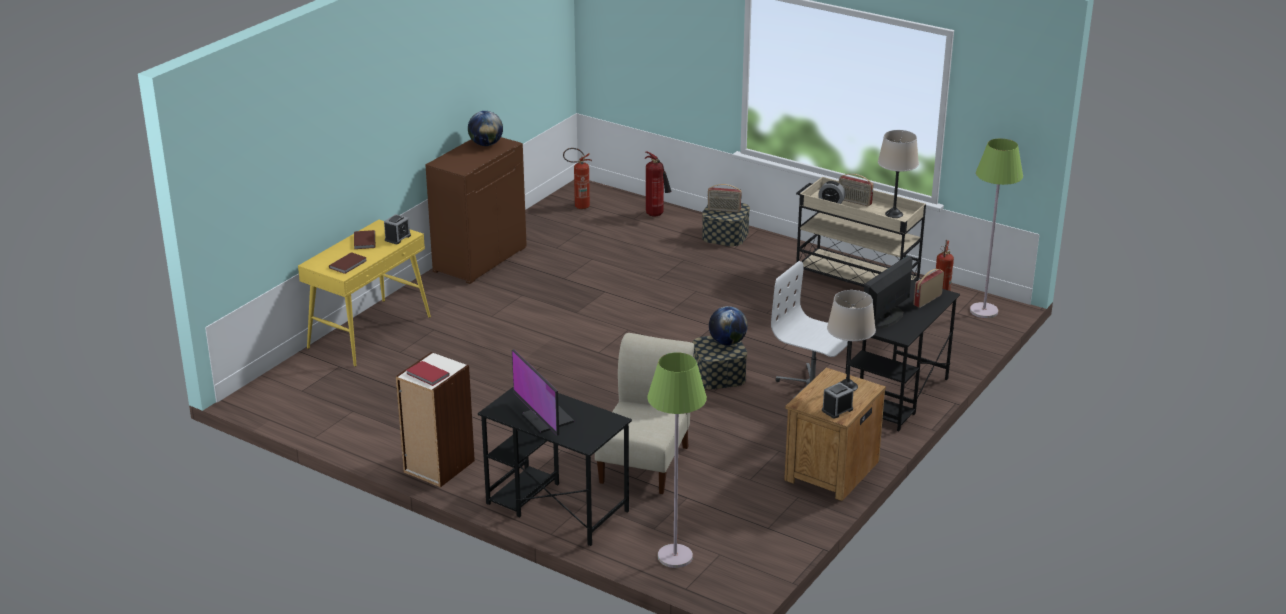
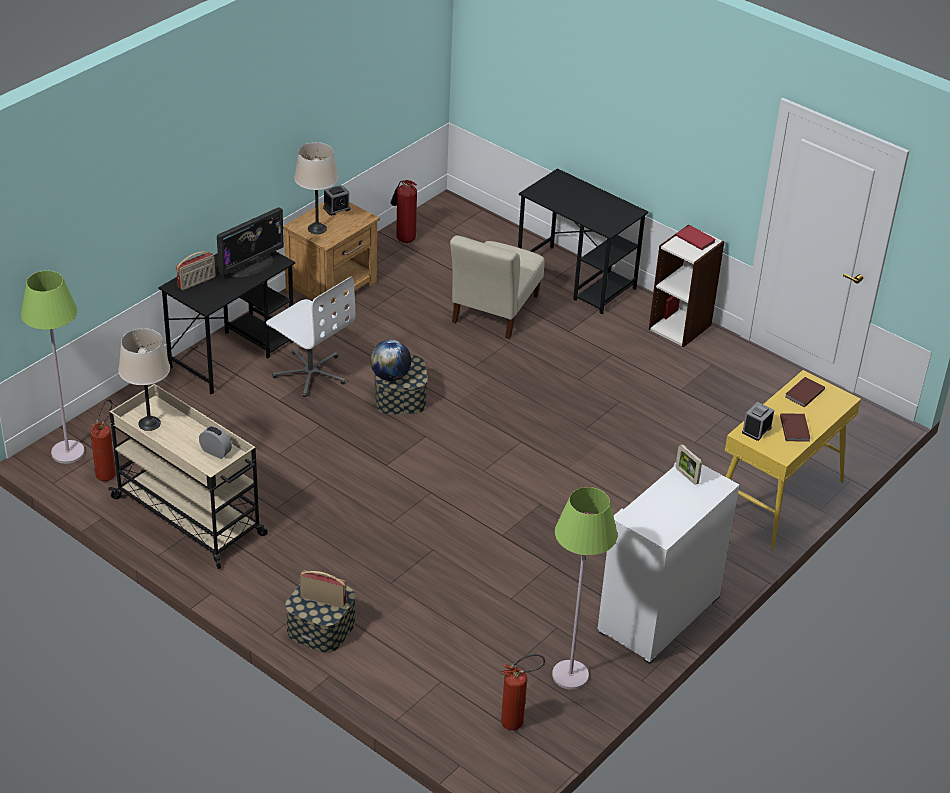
camera: 175 degrees left, 10 degrees up
brown cabinet [425,137,527,284] -> white cabinet [598,463,740,664]
globe [468,111,503,146] -> none
monitor [512,349,575,435] -> none
fire extinguisher [645,151,671,217] -> fire extinguisher moved to [391,180,417,243]
green floor lamp [647,352,707,568] -> green floor lamp moved to [552,487,618,690]
radio [839,174,874,206] -> none
none -> picture frame [676,444,702,485]

